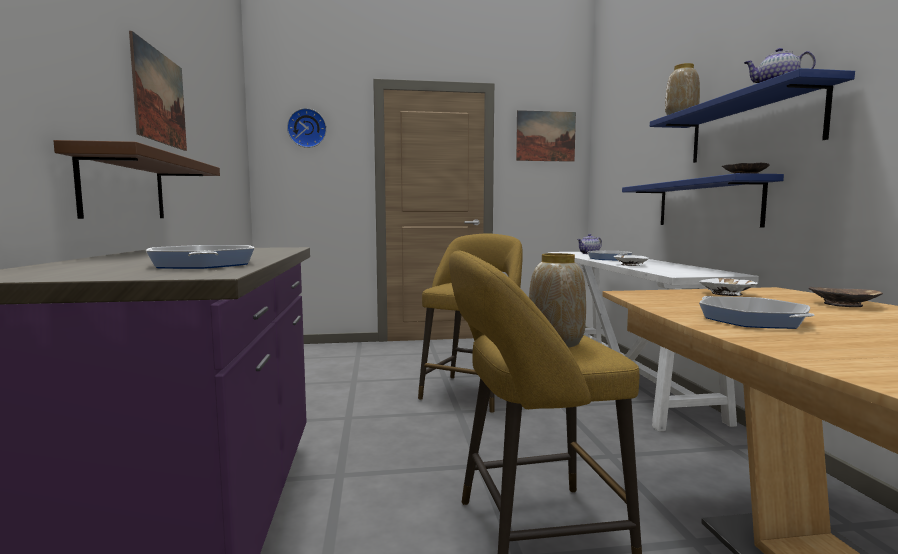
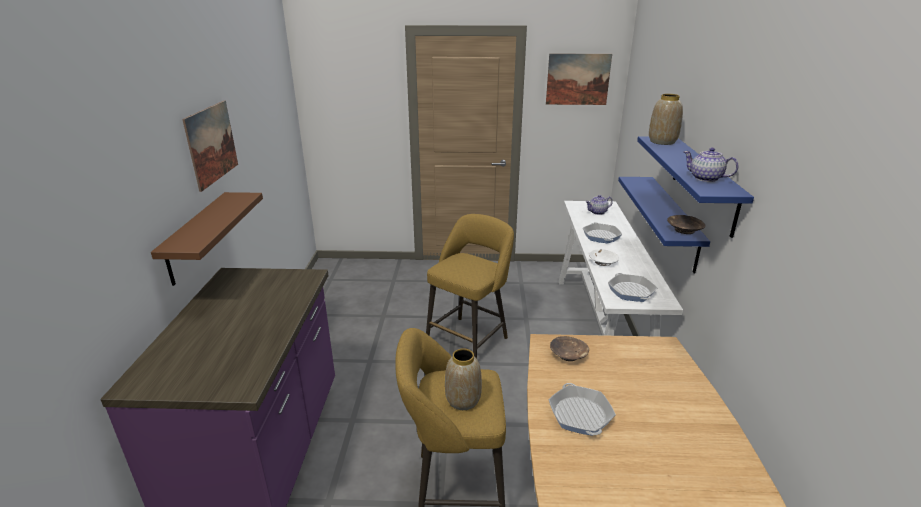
camera: 10 degrees right, 20 degrees up
frying pan [146,245,254,269] -> frying pan moved to [608,273,657,302]
wall clock [287,108,327,148] -> none
white bowl [699,278,758,296] -> none
brown bowl [809,287,883,307] -> brown bowl moved to [550,336,589,361]

